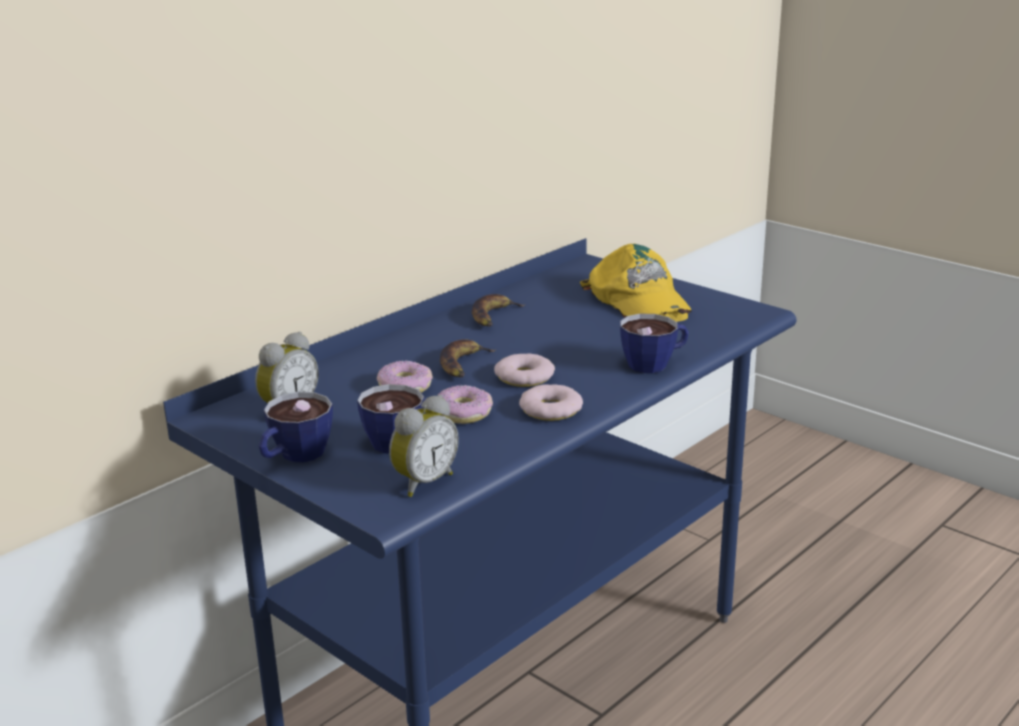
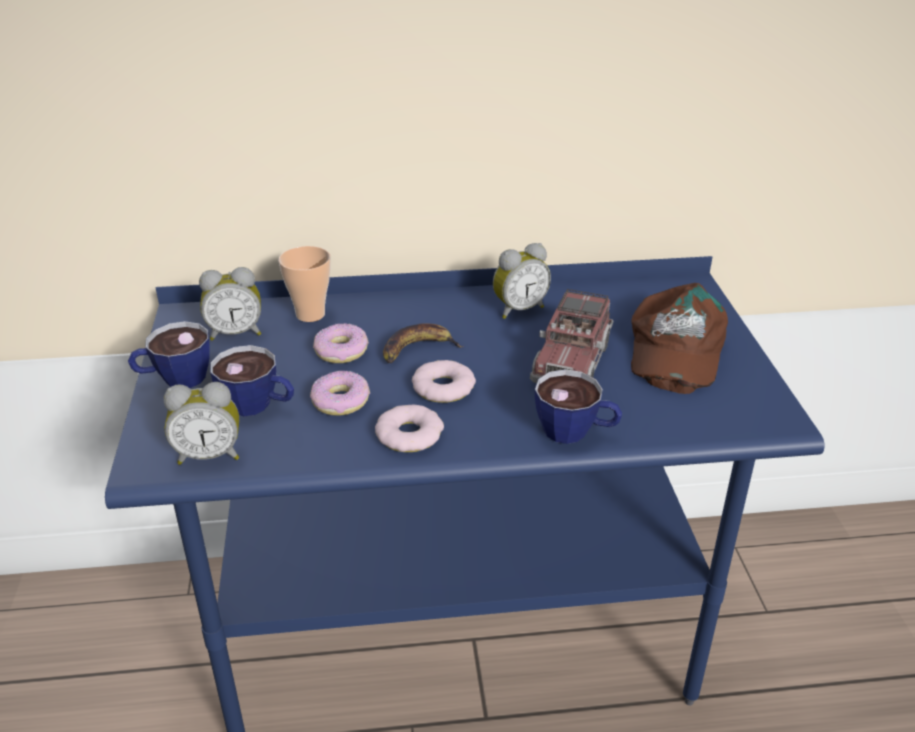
camera: 40 degrees right, 10 degrees up
banana [472,294,525,327] -> alarm clock [493,243,551,319]
yellow cap [580,244,692,322] -> brown cap [631,283,728,394]
none -> cup [279,246,331,322]
none -> toy truck [530,289,613,383]

